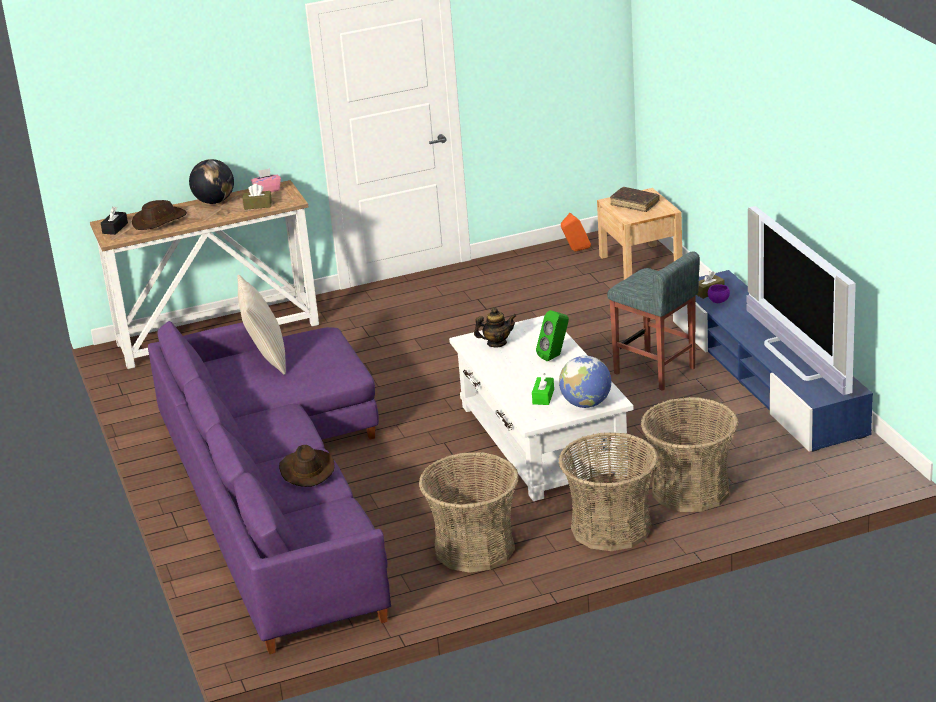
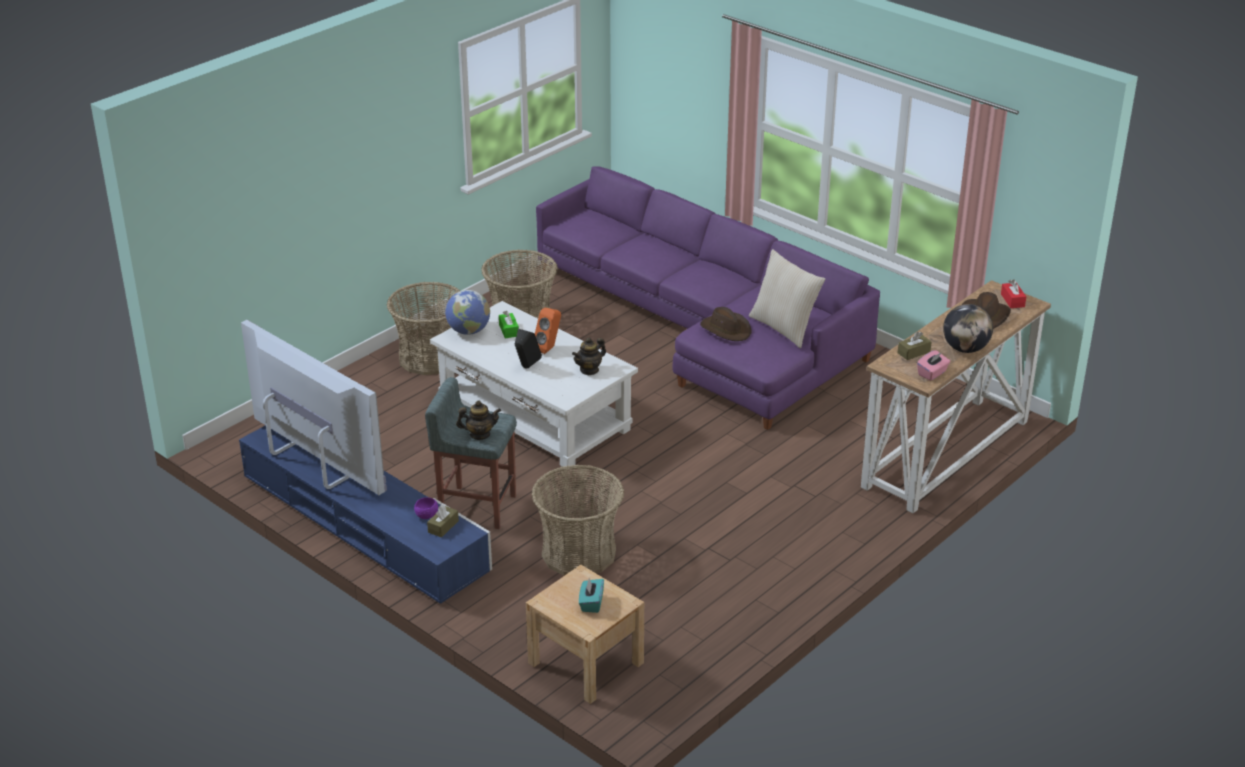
camera: 150 degrees right, 5 degrees up
black tissue box [101,207,128,235] -> red tissue box [1001,280,1026,308]
brown hat [279,445,335,487] -> brown hat moved to [700,307,751,341]
green speaker [536,310,569,362] -> black speaker [515,329,542,368]
orange speaker [561,213,591,252] -> orange speaker moved to [535,308,561,354]
brown book [610,187,660,212] -> turquoise tissue box [579,578,604,613]
basket [641,397,738,512] -> basket moved to [532,465,624,576]
none -> teapot [456,400,501,440]

